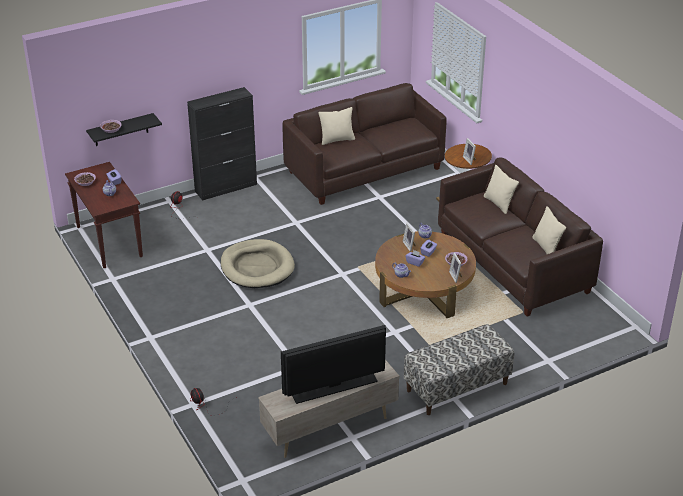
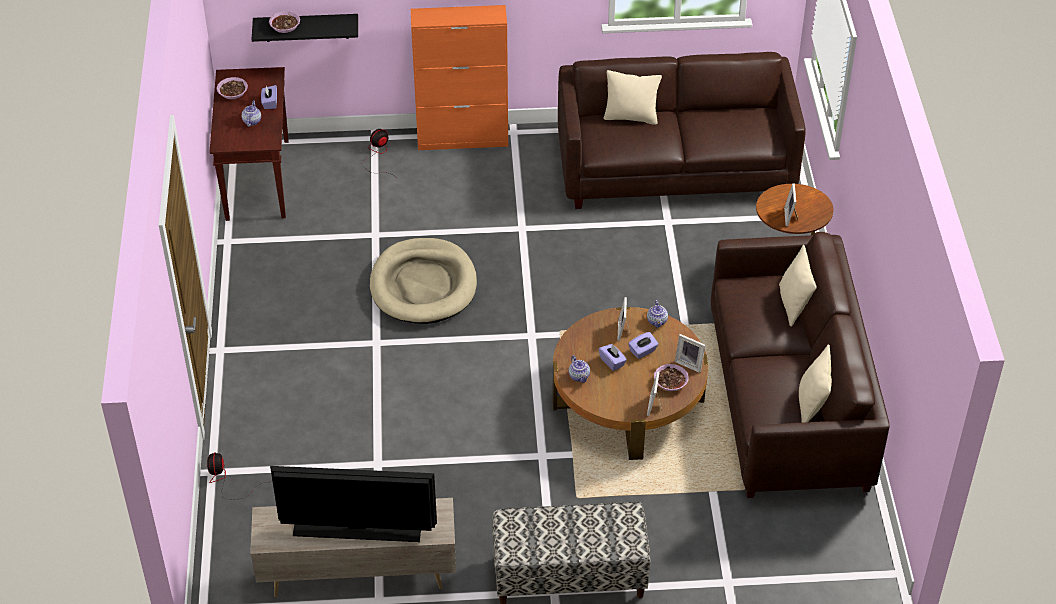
camera: 25 degrees right, 10 degrees up
black cabinet [187,87,257,201] -> orange cabinet [411,5,508,150]
none -> picture frame [675,334,706,373]

